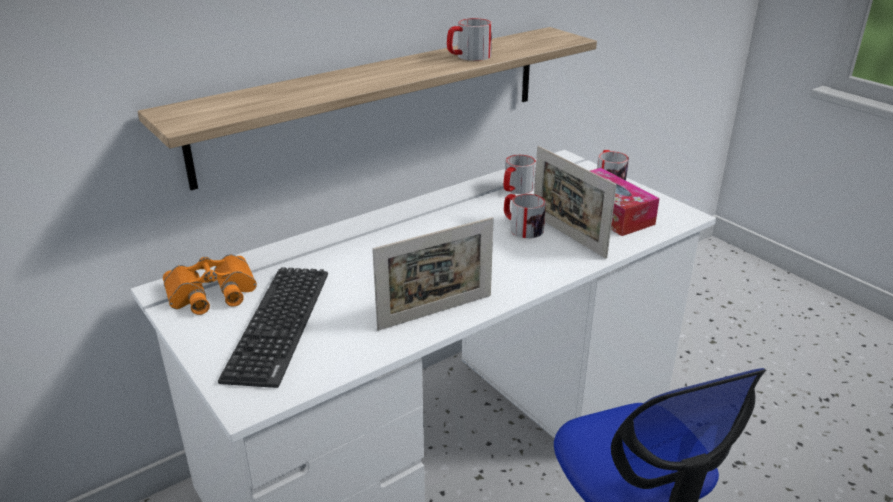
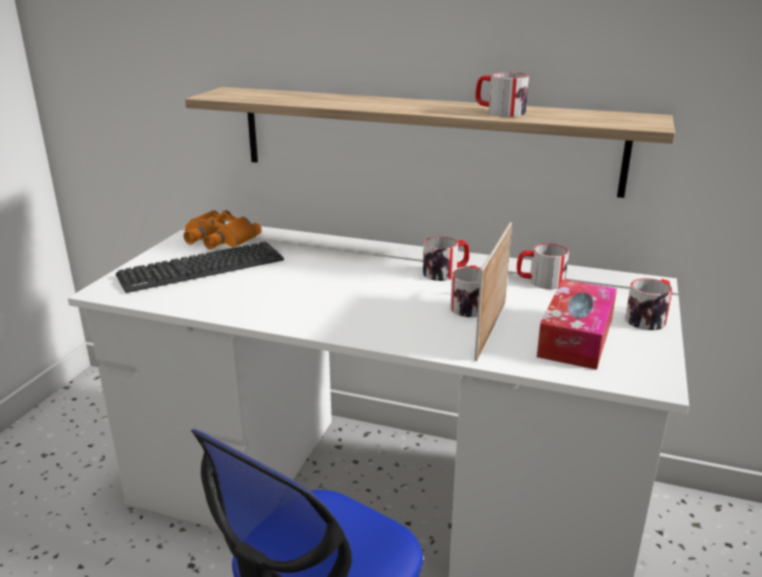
camera: 55 degrees right, 5 degrees down
picture frame [372,217,494,331] -> none
none -> mug [423,236,470,281]

